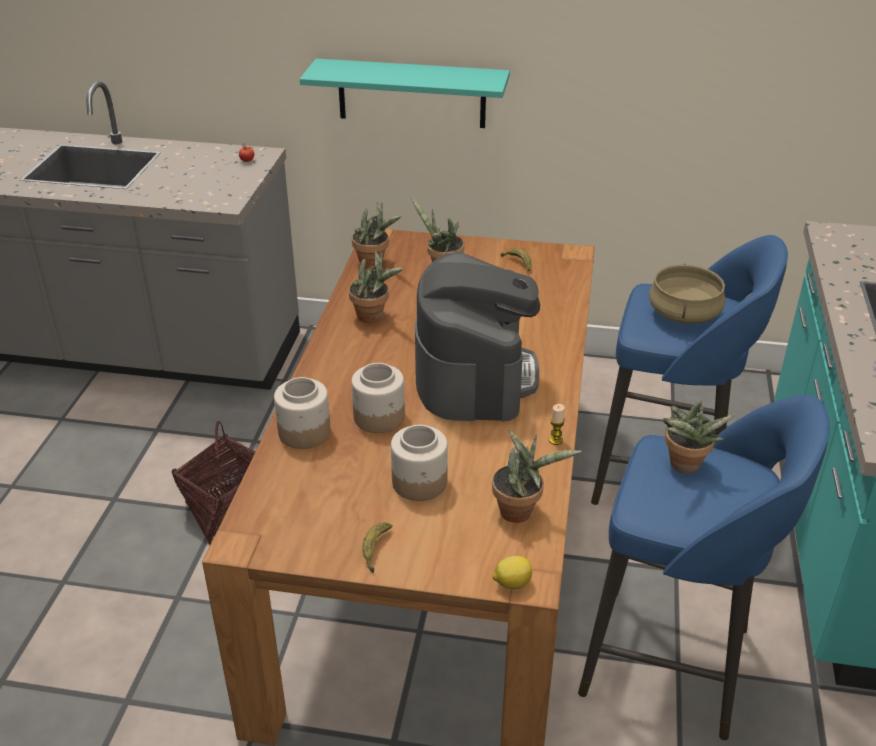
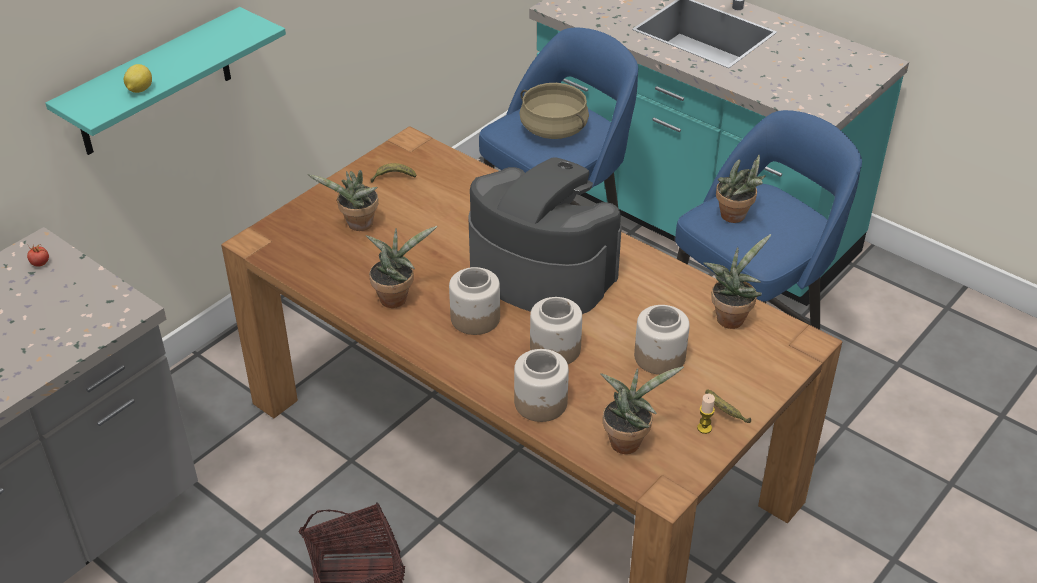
camera: 60 degrees left, 5 degrees up
potted plant [352,202,401,269] -> potted plant moved to [600,366,684,454]
lemon [493,556,532,589] -> lemon moved to [124,64,152,93]
candle [549,404,565,445] -> candle moved to [697,394,715,434]
none -> jar [449,267,500,335]

